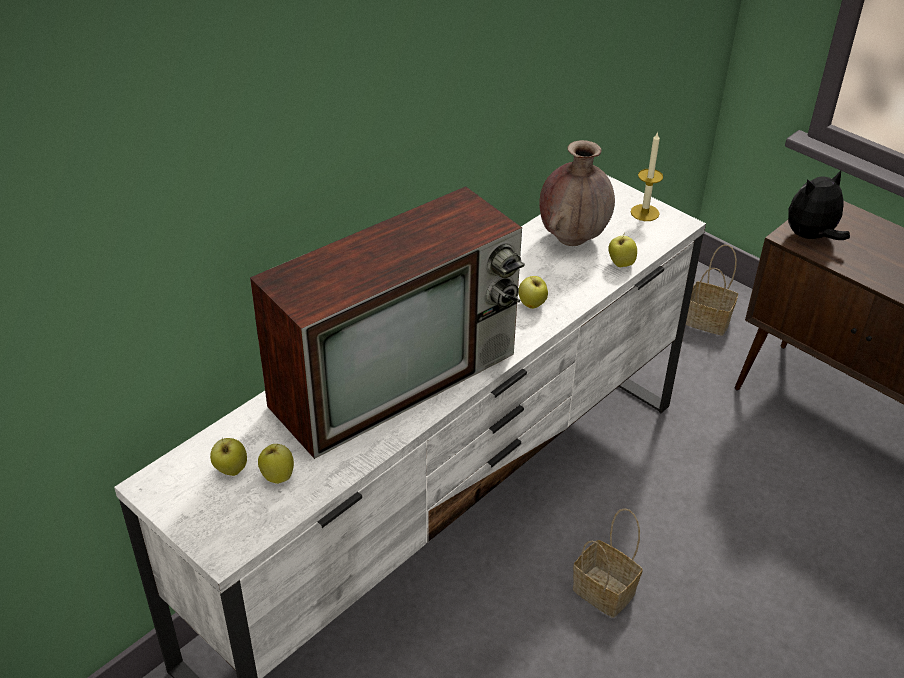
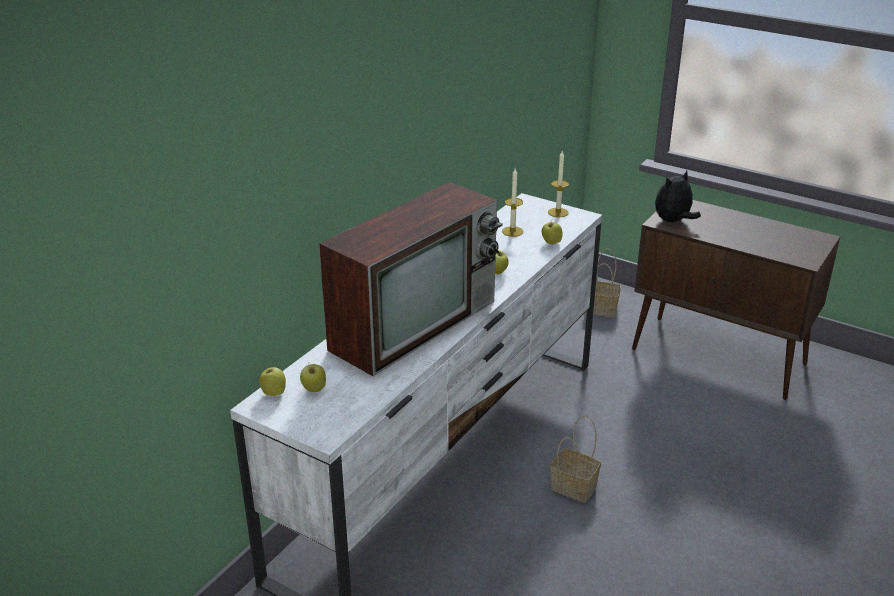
camera: 10 degrees left, 10 degrees down
apple [258,444,294,484] -> apple moved to [259,365,286,396]
brown vase [539,140,615,246] -> candle [502,168,523,237]

